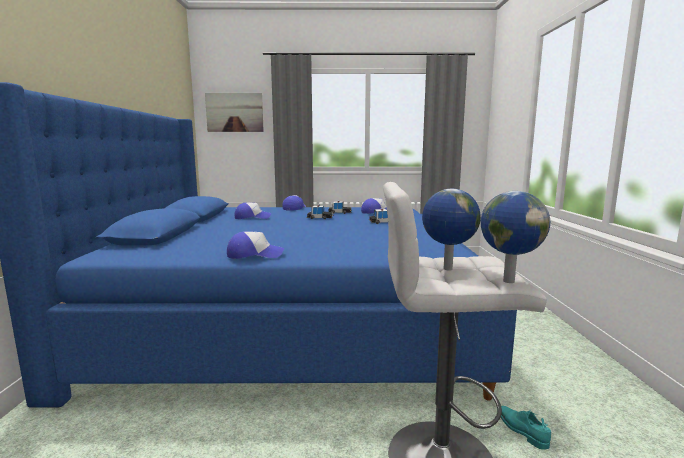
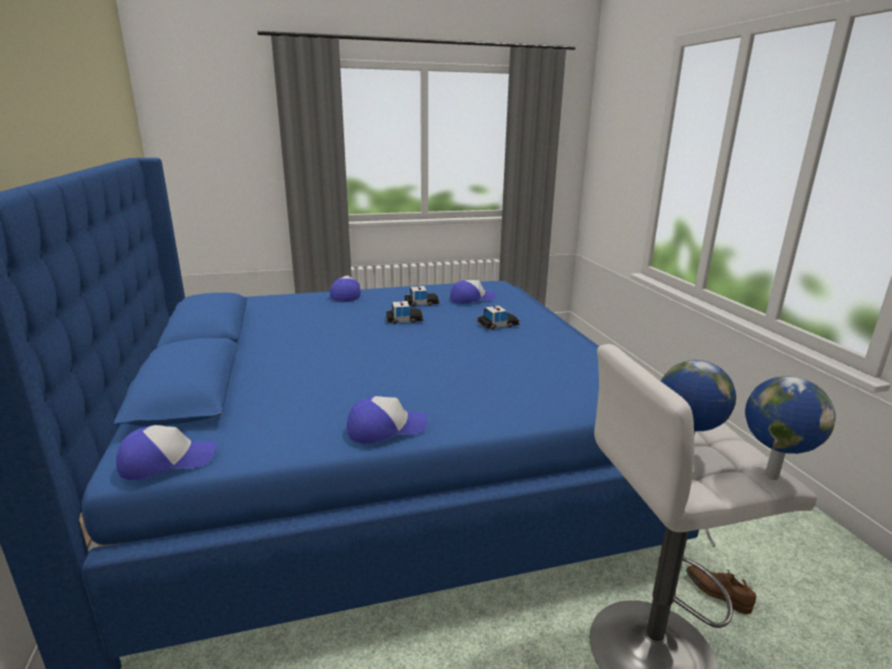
camera: 15 degrees left, 10 degrees up
picture [205,93,264,132] -> none
cap [234,203,272,219] -> cap moved to [116,425,216,480]
turquoise shoe [501,406,551,450] -> brown shoe [686,565,756,614]

